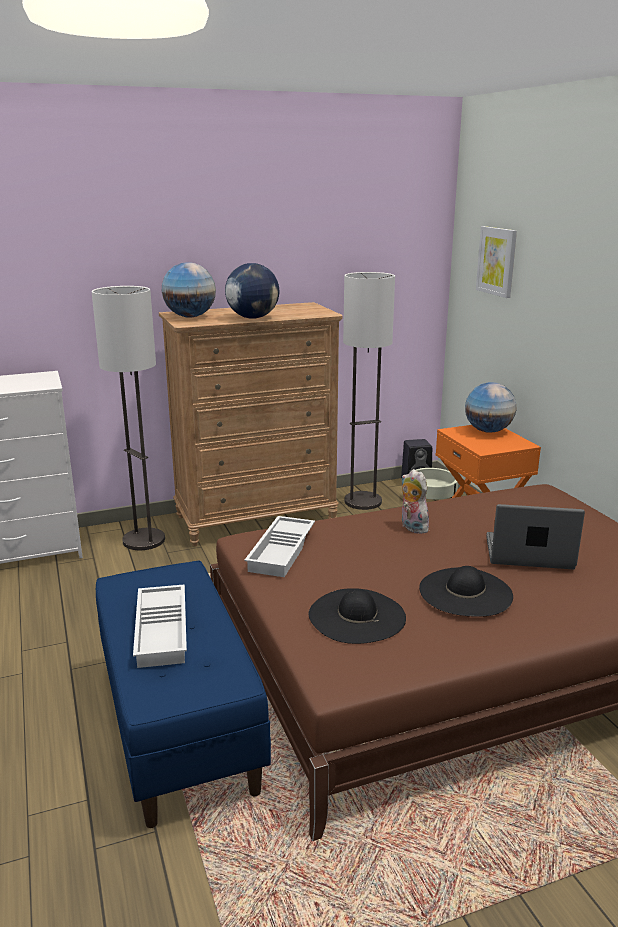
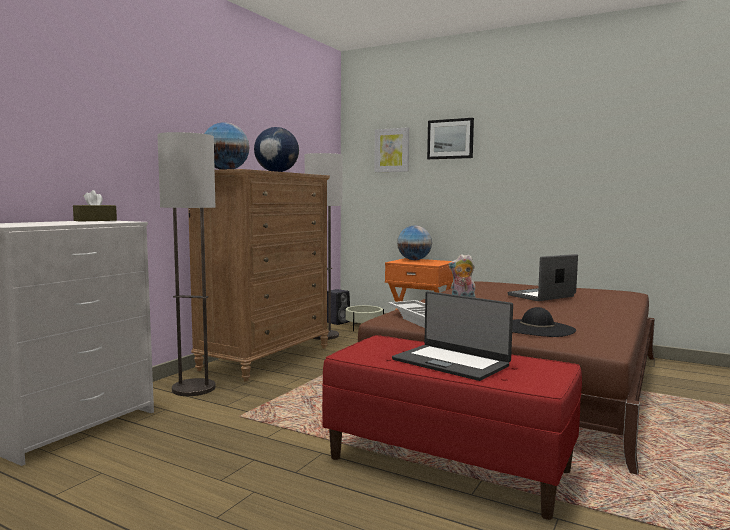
camera: 40 degrees left, 15 degrees down
blue bench [96,560,271,828] -> red bench [322,335,582,520]
white tray [133,584,187,668] -> laptop [392,291,513,381]
black hat [419,566,513,617] -> none
none -> brown tissue box [73,190,117,221]
none -> picture [427,118,474,159]

